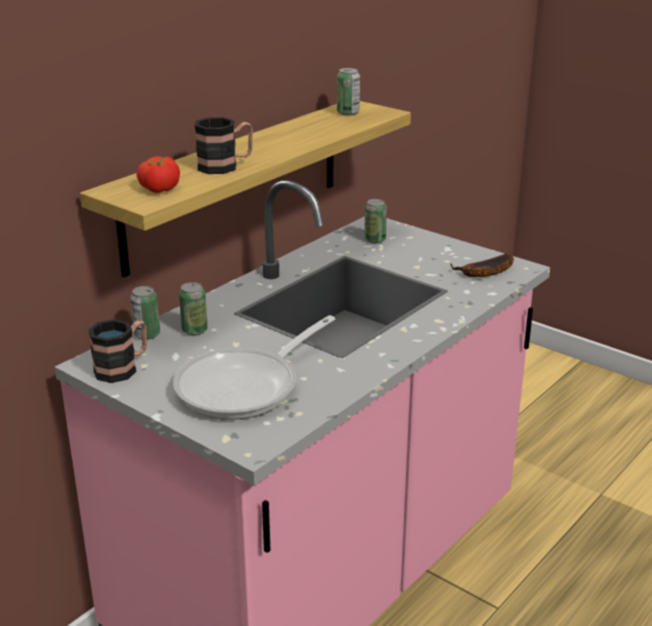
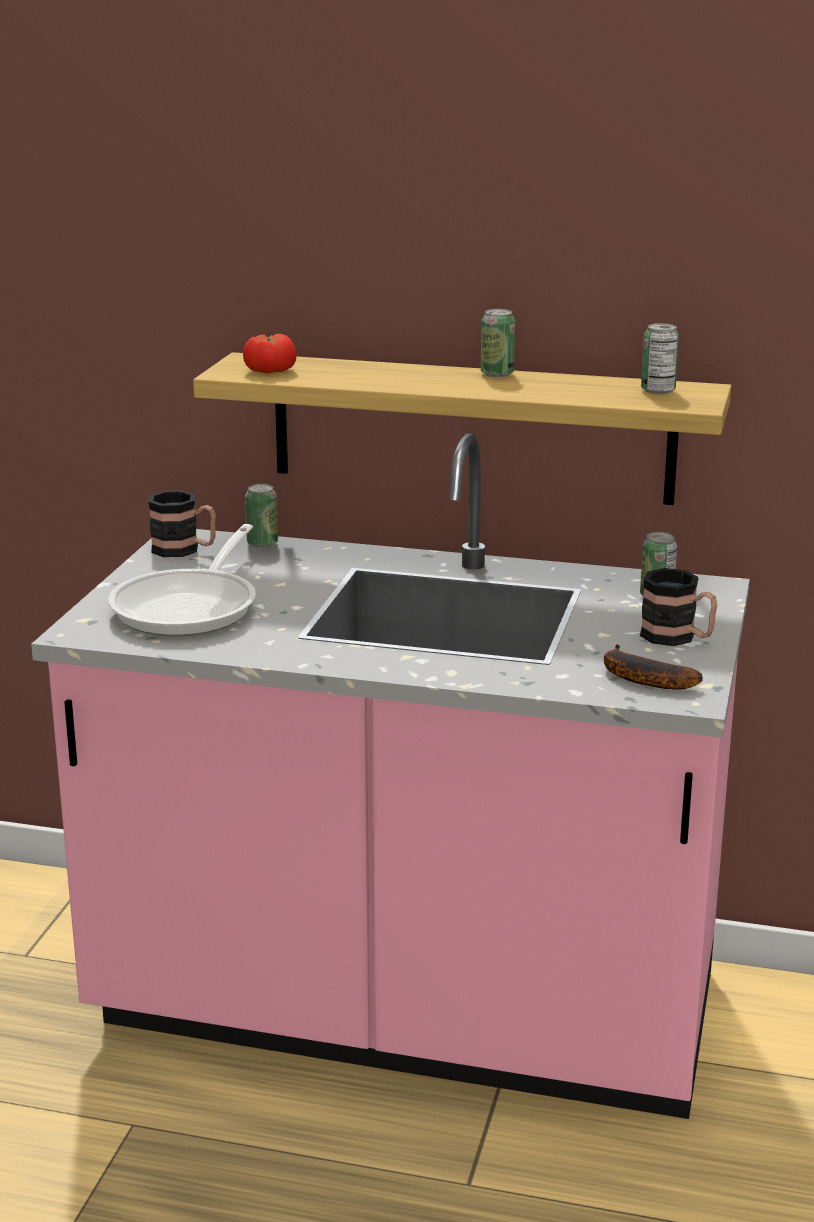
camera: 65 degrees right, 5 degrees down
frying pan [173,315,336,420] -> frying pan turned 90 degrees counterclockwise [108,524,256,636]
can [179,282,208,335] -> can moved to [481,309,515,377]
mug [195,117,253,174] -> mug moved to [640,568,717,646]

